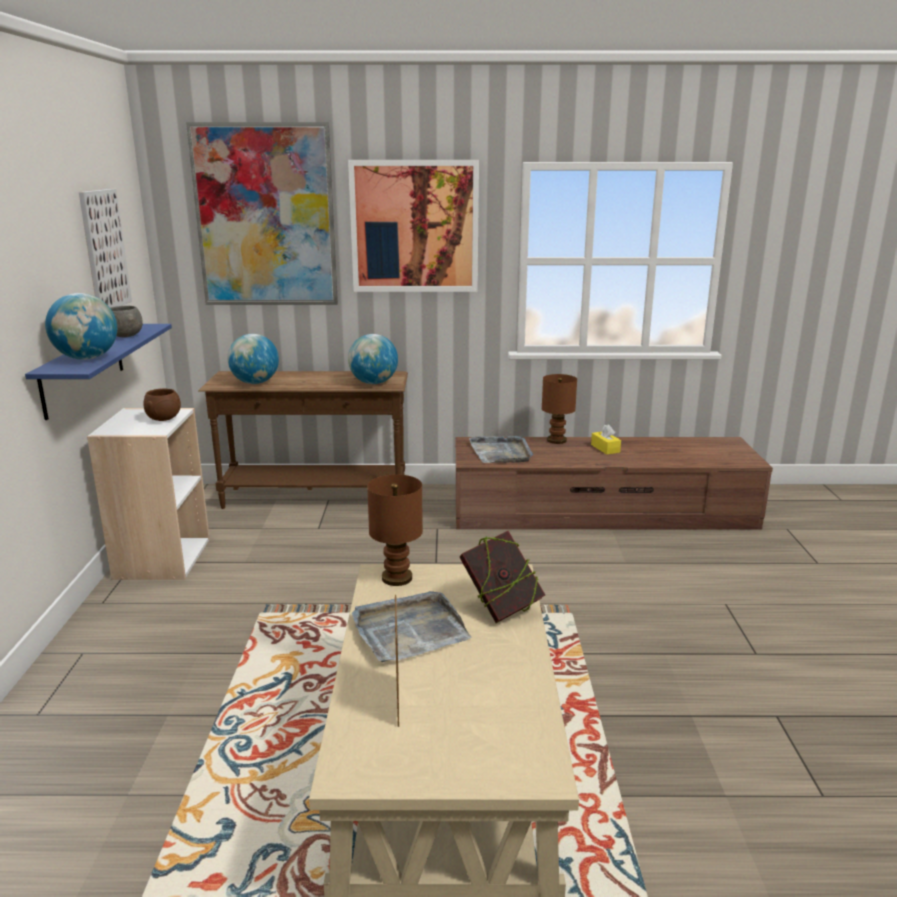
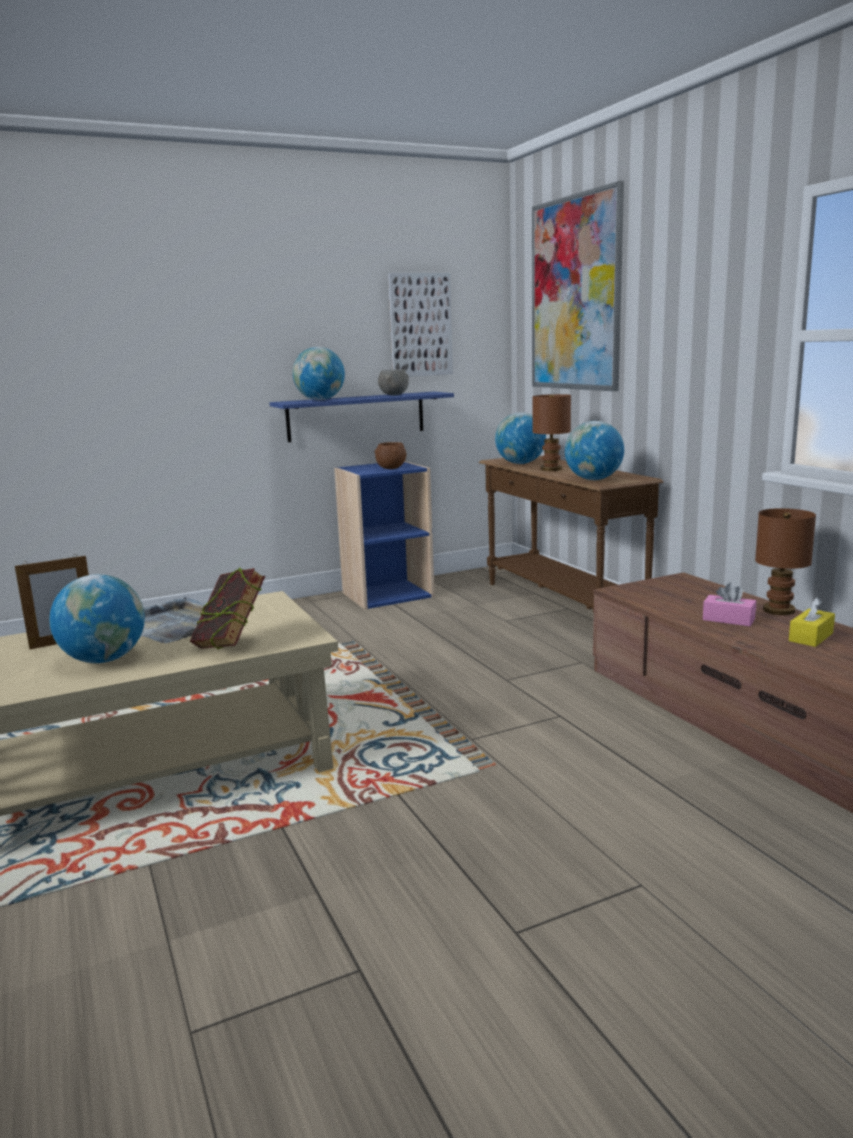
camera: 65 degrees right, 5 degrees down
white bookcase [87,408,210,580] -> blue bookcase [334,461,435,609]
picture [348,160,479,292] -> none
brown table lamp [367,475,423,586] -> brown table lamp moved to [532,394,571,471]
grey tray [469,436,533,463] -> none
none -> globe [49,574,145,663]
none -> pink tissue box [703,582,756,626]

